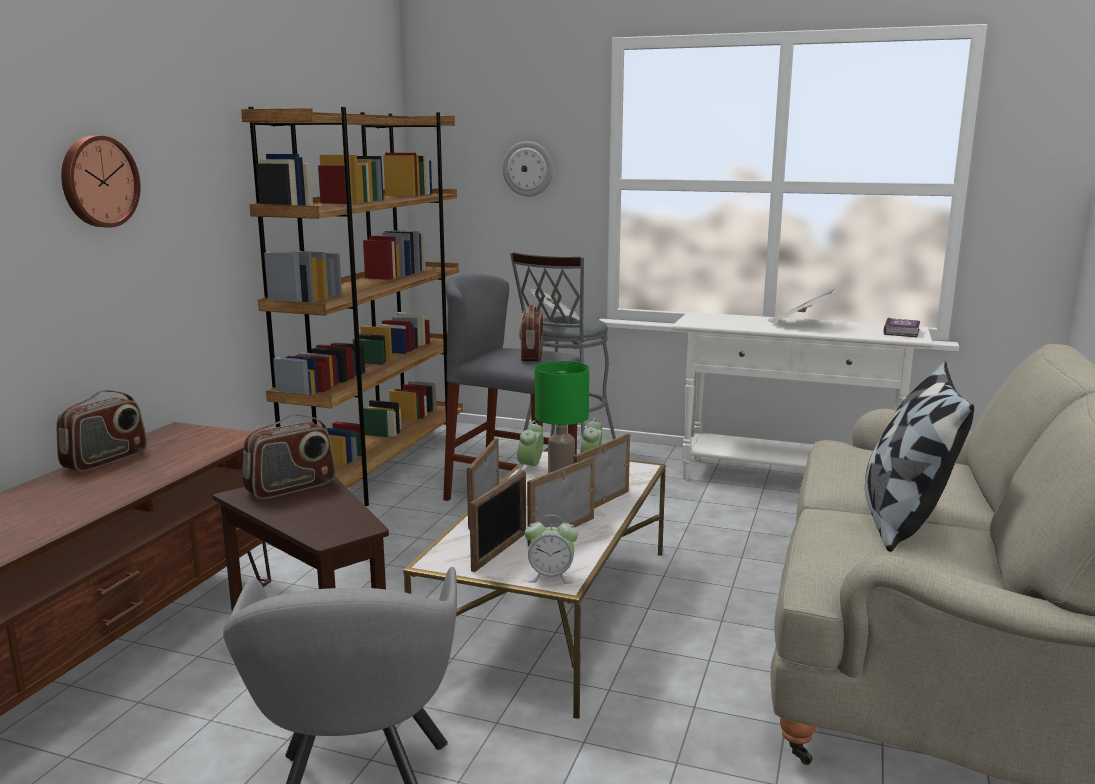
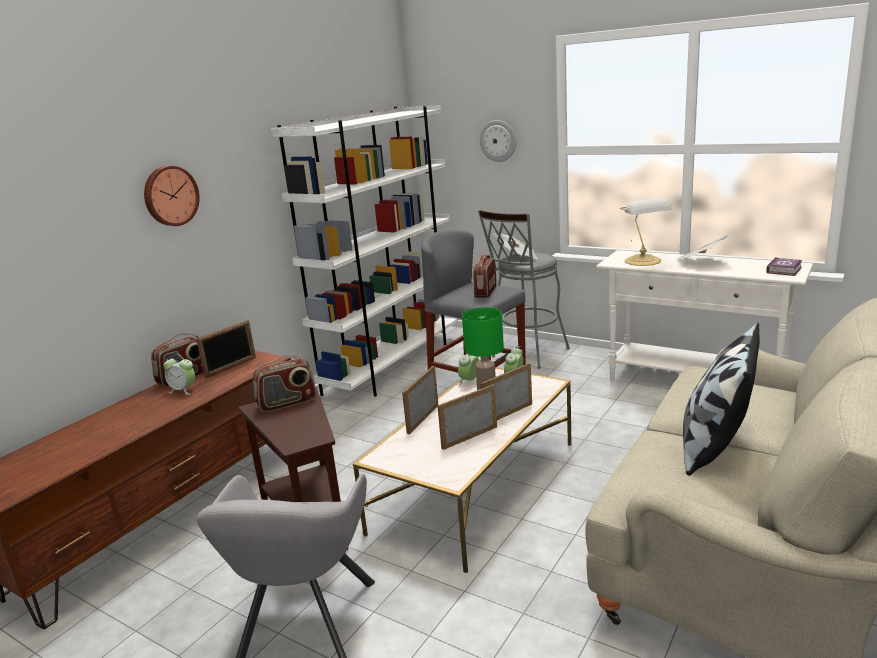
camera: 15 degrees right, 5 degrees up
brown bookcase [241,107,463,506] -> white bookcase [271,105,458,396]
picture frame [469,470,526,572] -> picture frame moved to [196,320,256,378]
alarm clock [525,515,578,584] -> alarm clock moved to [164,354,195,395]
none -> table lamp [620,198,672,266]

